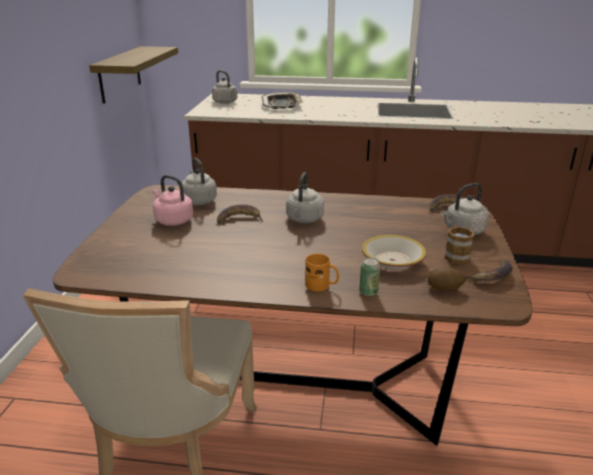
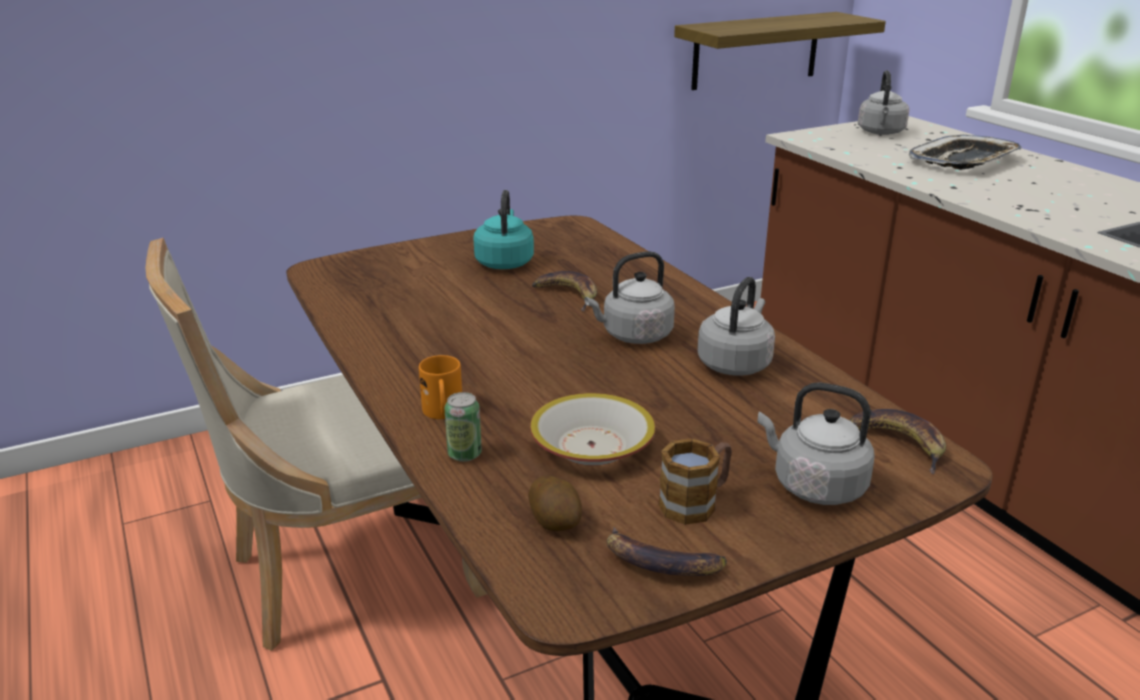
camera: 55 degrees right, 0 degrees up
pink kettle [152,175,193,226] -> turquoise kettle [473,190,534,269]
grey kettle [181,158,217,205] -> grey kettle moved to [697,277,775,376]

